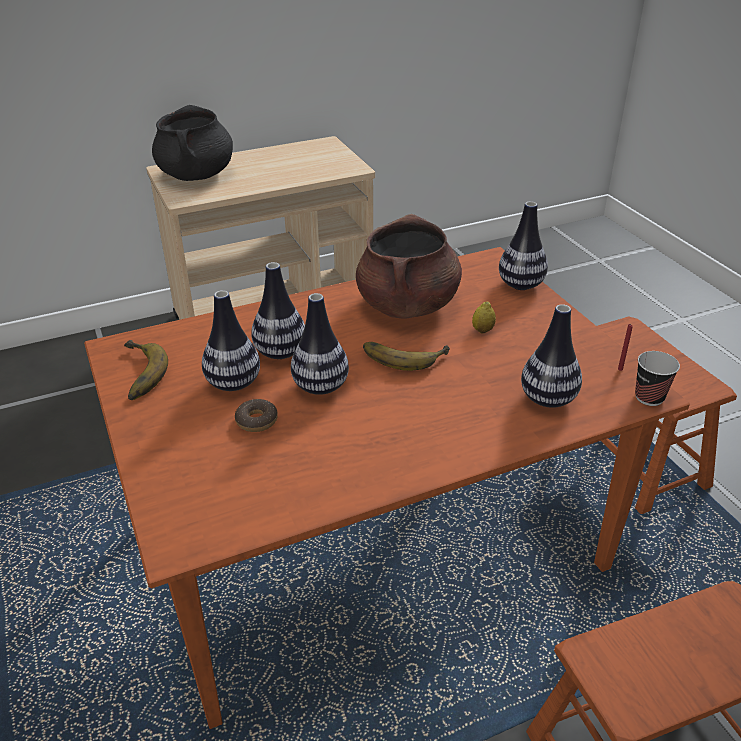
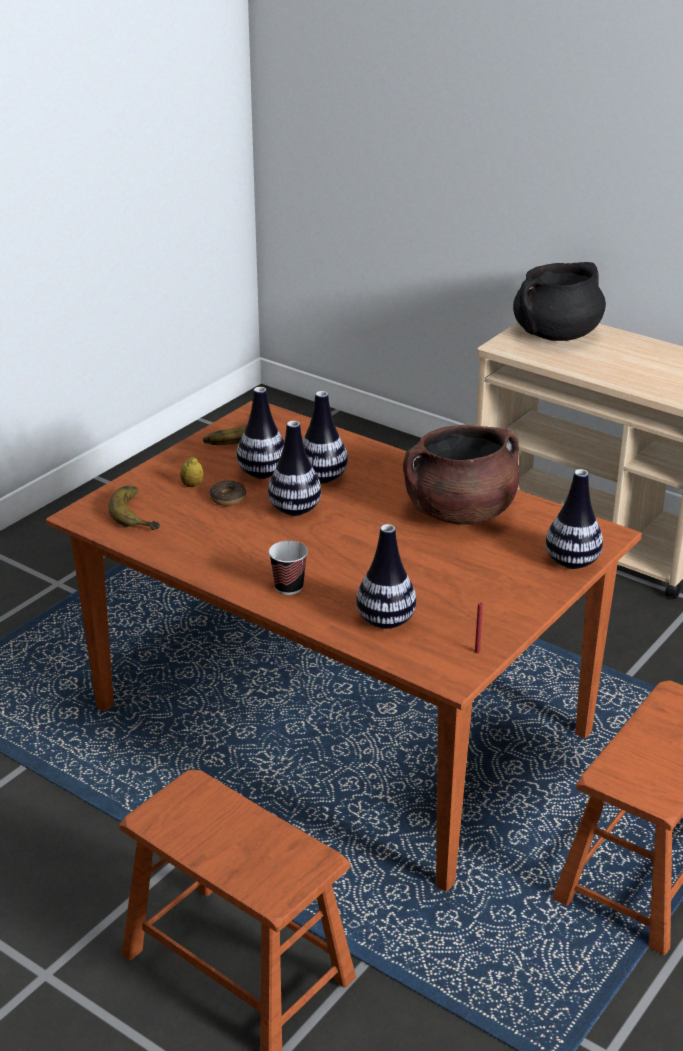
camera: 60 degrees right, 5 degrees down
banana [363,342,450,371] -> banana moved to [108,485,160,530]
lemon [472,302,496,333] -> lemon moved to [180,457,203,487]
cup [635,351,680,406] -> cup moved to [269,541,308,595]

